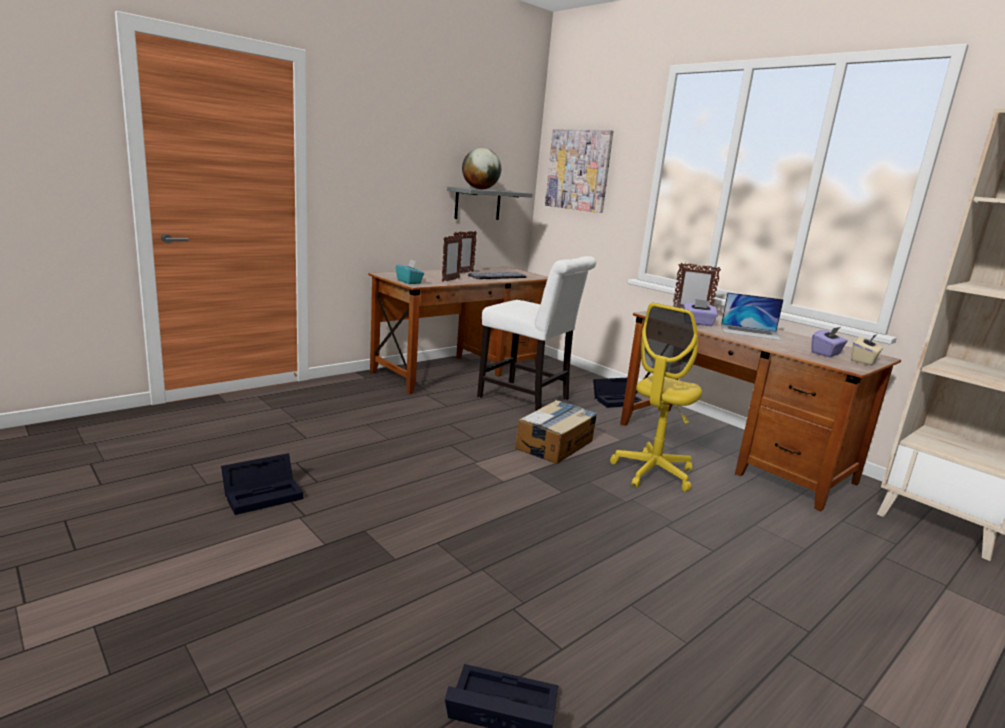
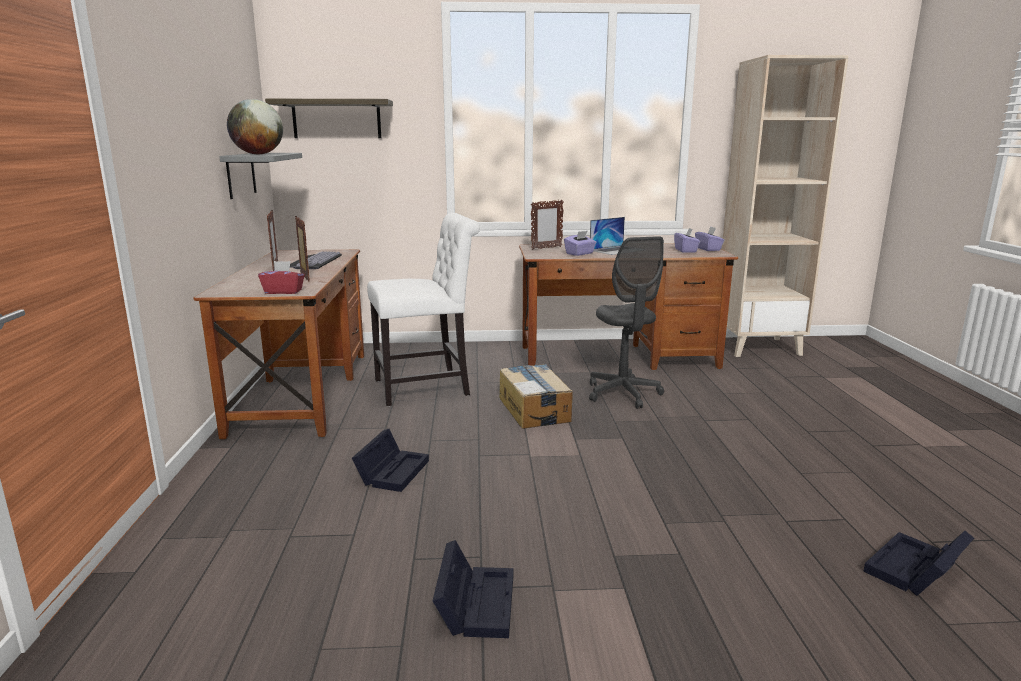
camera: 50 degrees left, 0 degrees up
turquoise tissue box [396,259,424,284] -> red tissue box [258,261,305,294]
picture [545,129,613,213] -> shelf [265,99,393,138]
black storage box [593,378,642,408] -> black storage box moved to [352,429,429,492]
yellow office chair [610,303,702,492] -> grey office chair [589,236,664,409]
beige tissue box [851,333,883,365] -> purple tissue box [695,227,724,251]

